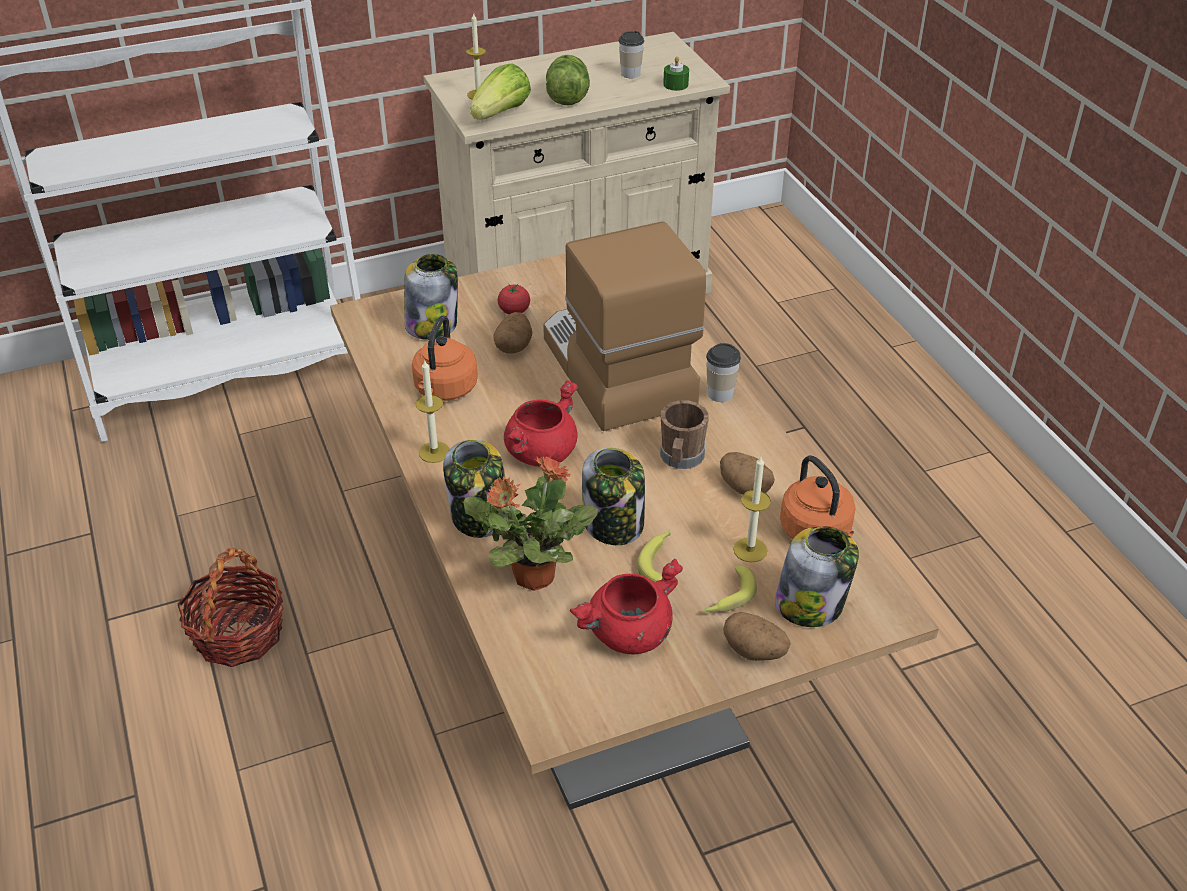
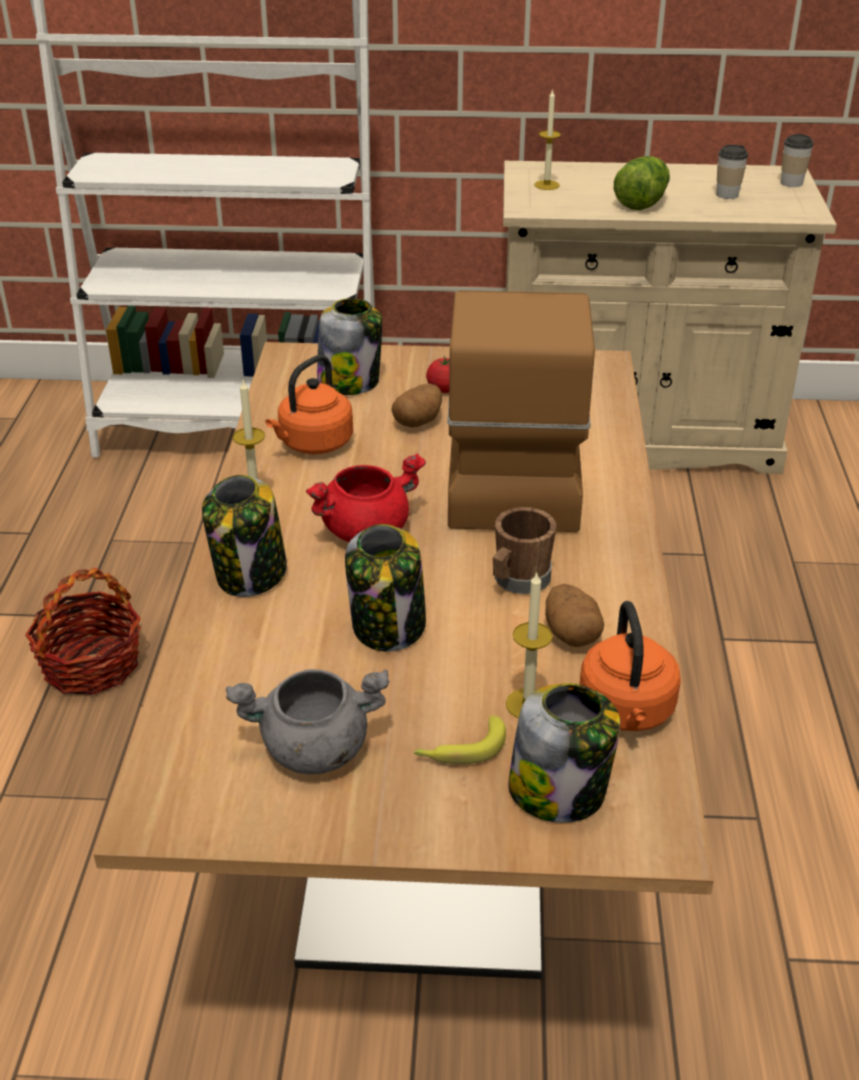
camera: 25 degrees right, 5 degrees down
potted plant [463,457,598,591] -> none
lettuce [470,63,531,120] -> none
red cooking pot [570,559,683,654] -> grey cooking pot [226,669,390,774]
banana [637,529,671,582] -> none
green candle [663,56,689,91] -> none
cup [706,343,741,402] -> cup moved to [781,134,814,187]
potato [723,612,791,661] -> none

